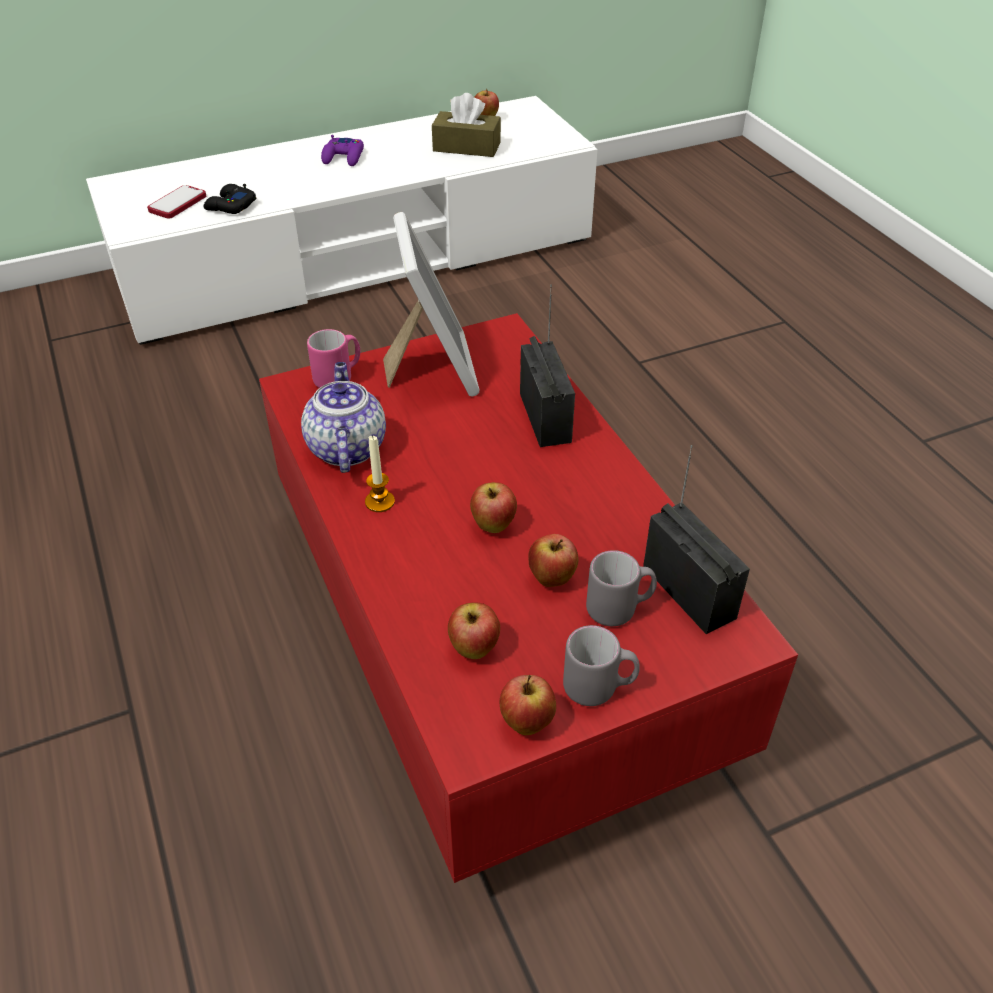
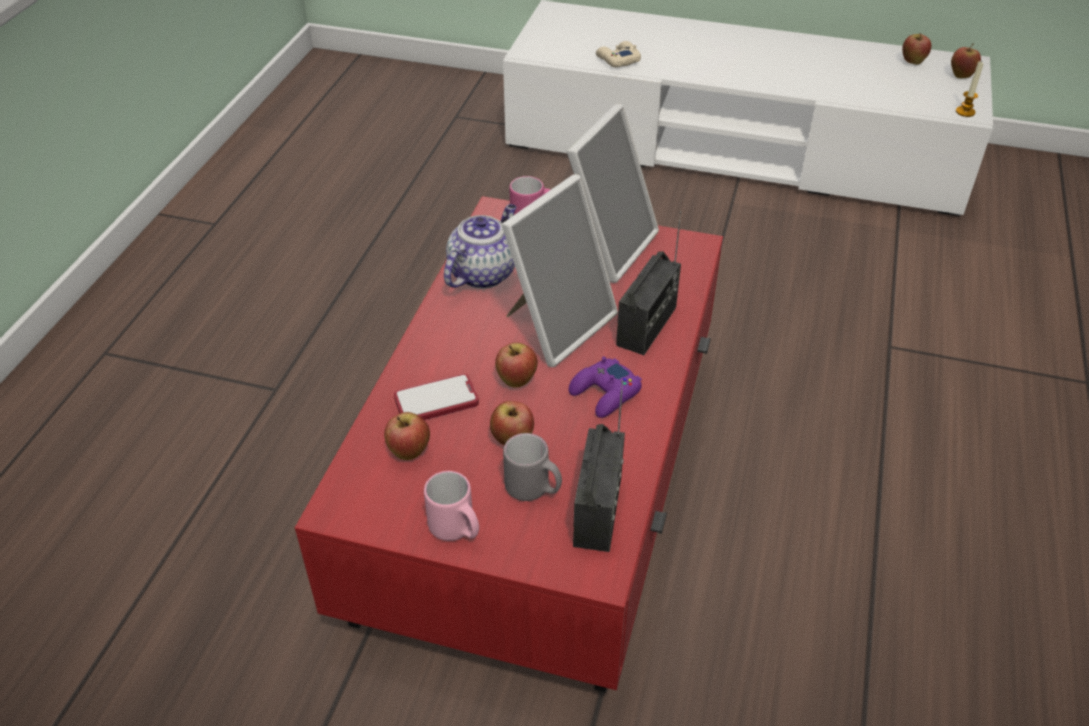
camera: 40 degrees right, 0 degrees up
phone [147,185,206,219] -> phone moved to [394,374,479,420]
black game controller [203,184,256,214] -> beige game controller [596,41,641,67]
purple game controller [321,135,364,166] -> purple game controller moved to [569,356,642,418]
candle [365,435,395,512] -> candle moved to [956,61,984,117]
brown tissue box [432,93,501,157] -> none
apple [500,675,556,735] -> apple moved to [951,43,981,78]
grey mug [563,625,640,706] -> pink mug [424,471,479,541]
none -> picture frame [501,174,618,367]

